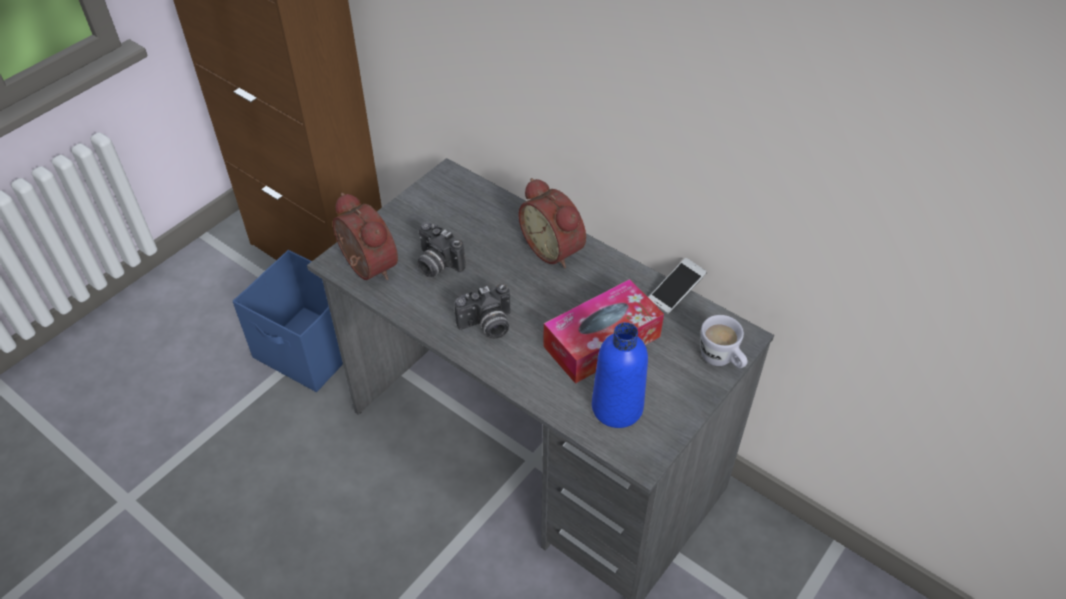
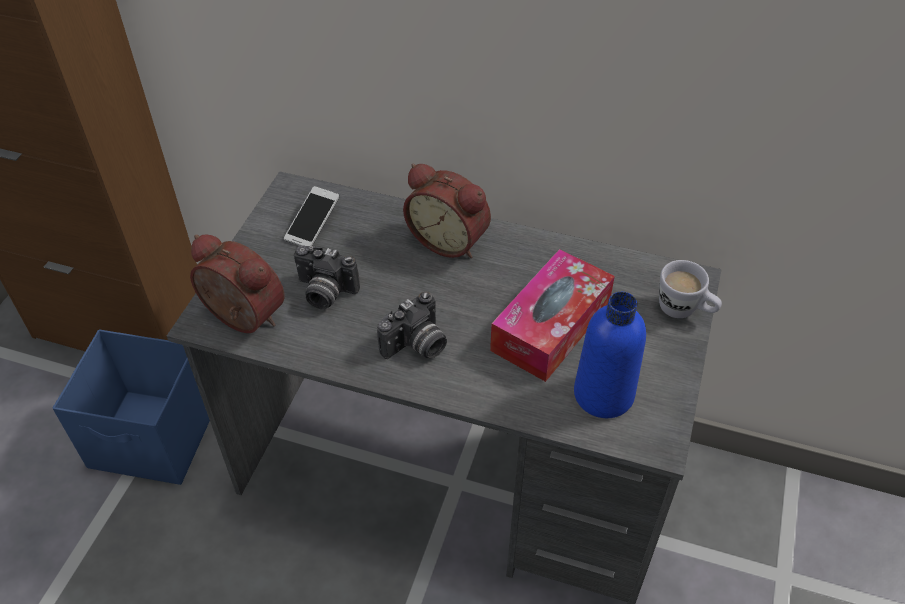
camera: 20 degrees left, 0 degrees up
phone [648,258,707,314] -> phone moved to [284,186,340,246]

